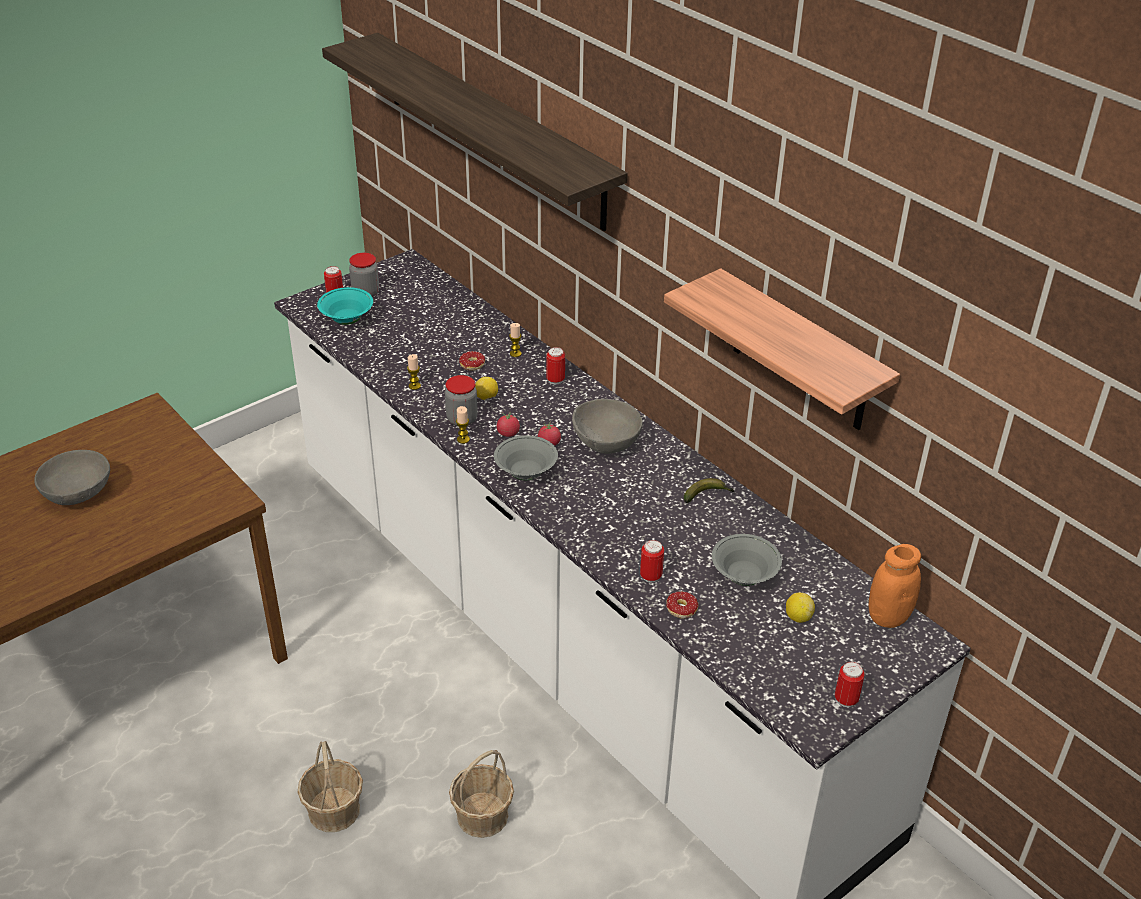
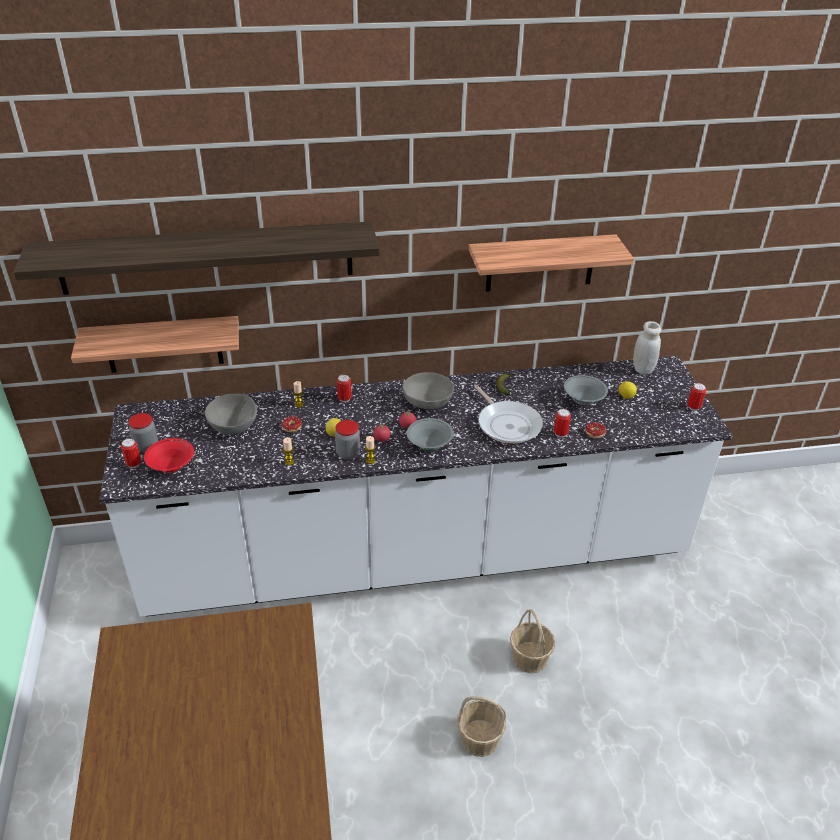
camera: 60 degrees left, 0 degrees up
grey bowl [34,450,110,505] -> grey bowl moved to [205,394,257,435]
turquoise bowl [317,287,373,325] -> red bowl [144,438,194,473]
orange jar [869,544,921,628] -> white jar [633,321,661,375]
none -> shelf [71,316,239,373]
none -> frying pan [474,385,543,444]

